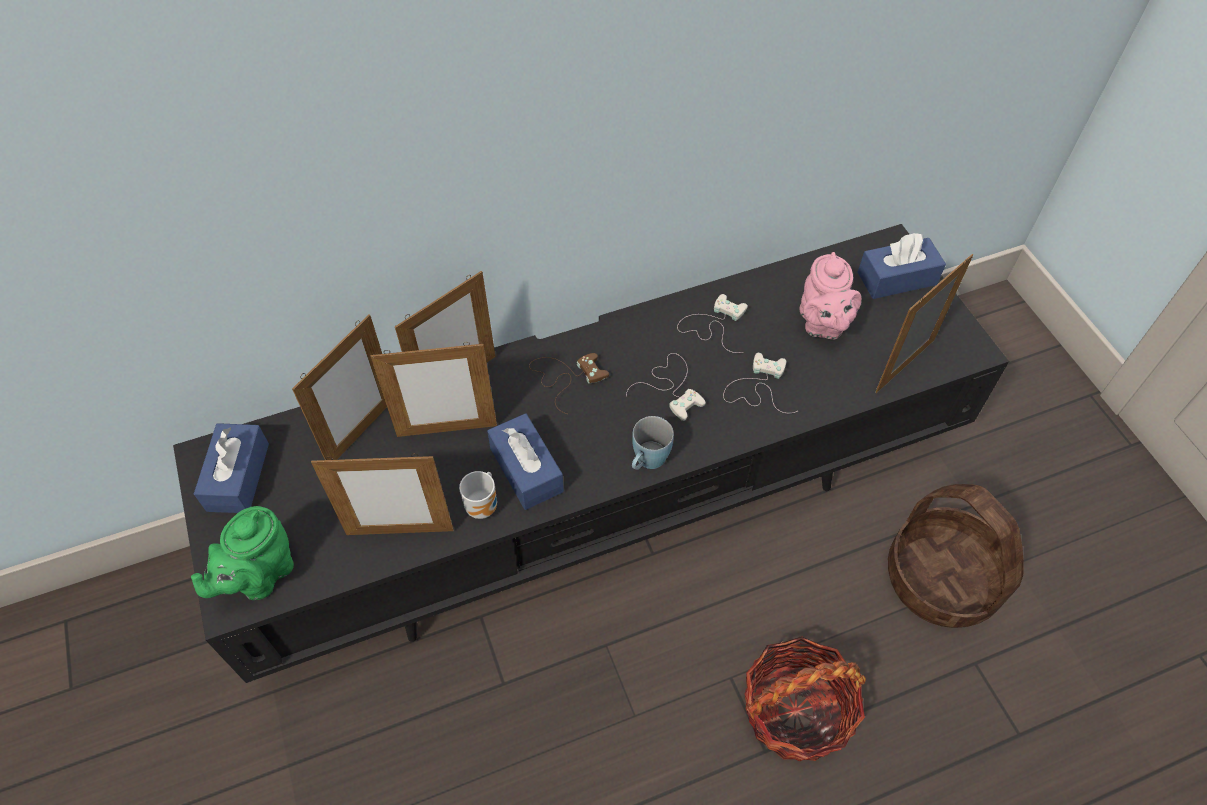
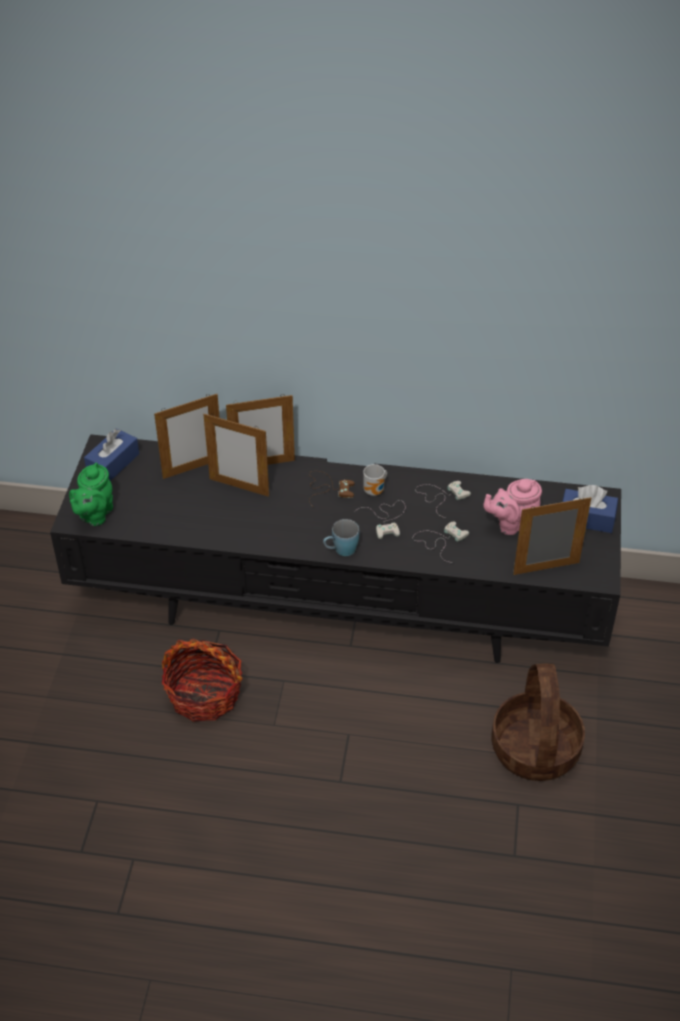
camera: 30 degrees right, 10 degrees down
green teapot [191,506,294,600] -> green teapot turned 45 degrees counterclockwise [69,463,113,526]
picture frame [311,454,454,535] -> none
mug [459,471,497,519] -> mug moved to [363,464,387,496]
blue tissue box [487,413,564,510] -> none
basket [744,636,866,761] -> basket moved to [162,638,242,722]
pink teapot [799,252,861,340] -> pink teapot turned 45 degrees clockwise [483,479,542,535]

